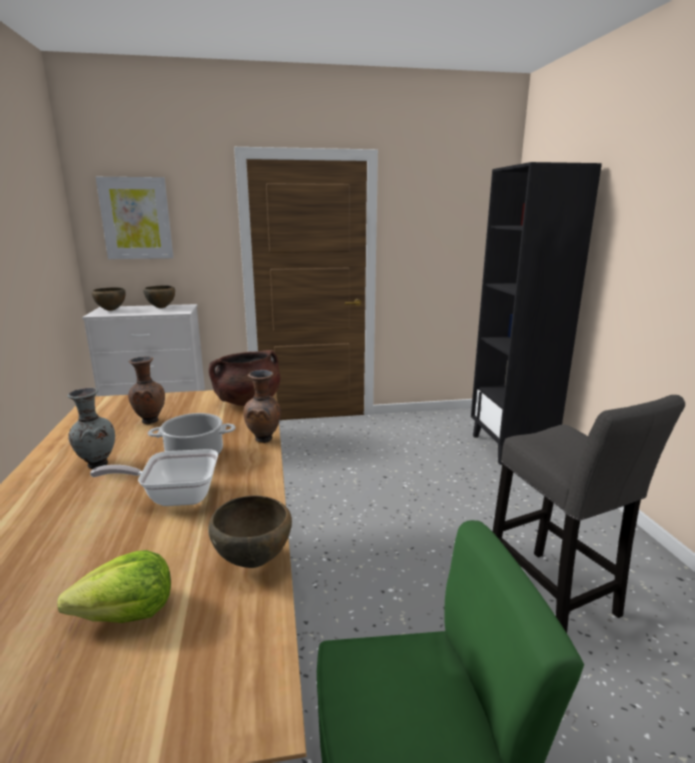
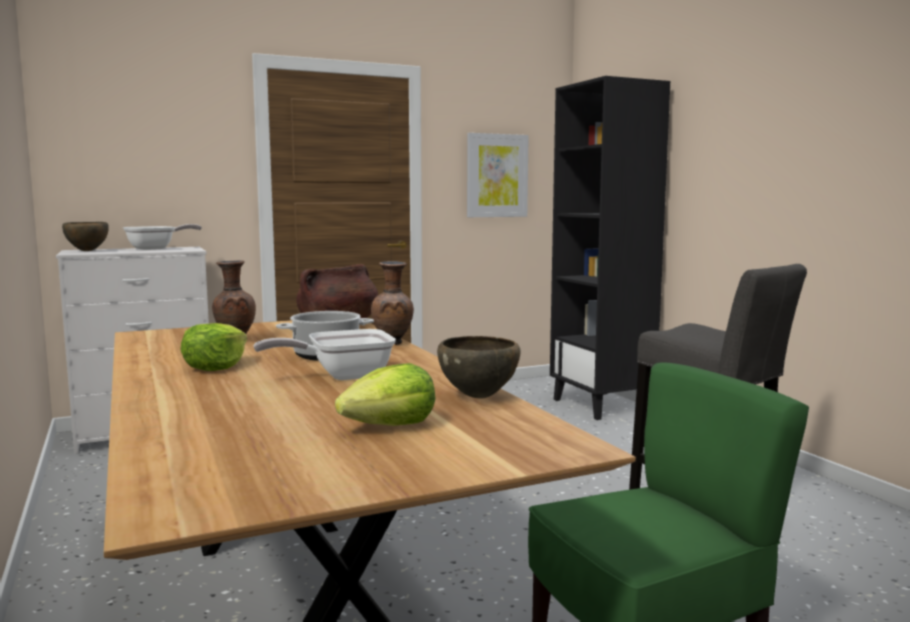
camera: 15 degrees left, 10 degrees down
grey vase [67,388,115,469] -> lettuce [181,323,247,371]
picture [96,177,173,259] -> picture moved to [467,133,529,217]
brown bowl [143,285,175,308] -> frying pan [123,224,202,250]

